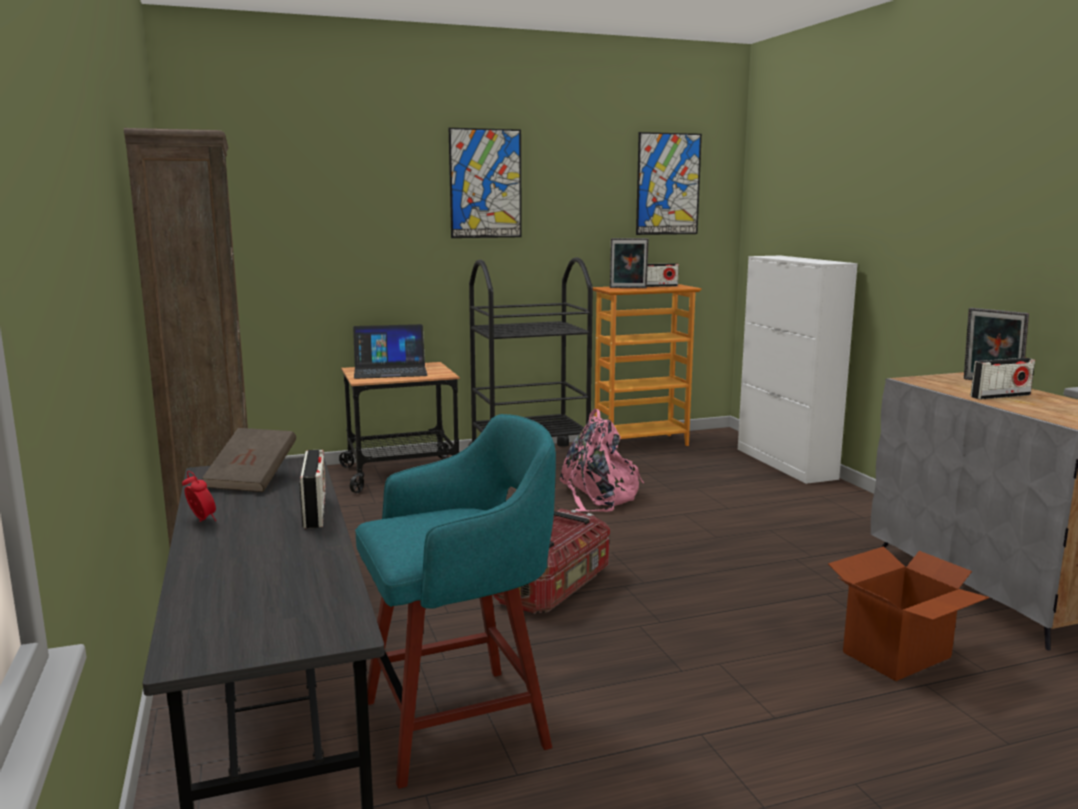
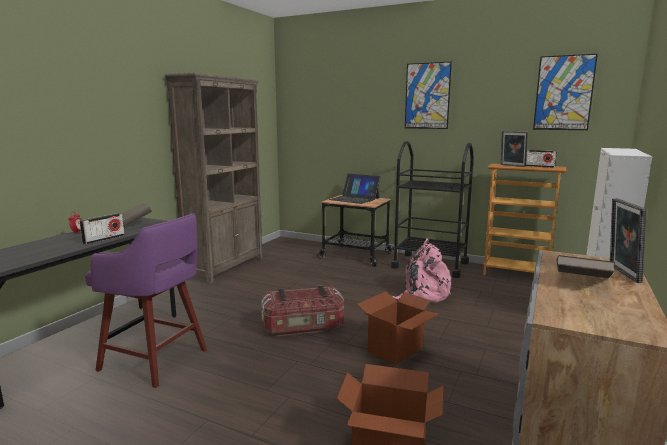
camera: 45 degrees right, 0 degrees up
turquoise stool [355,414,556,789] -> purple stool [85,213,207,388]
radio [970,358,1035,400] -> brown book [556,255,615,278]
none -> cardboard box [357,291,439,365]

